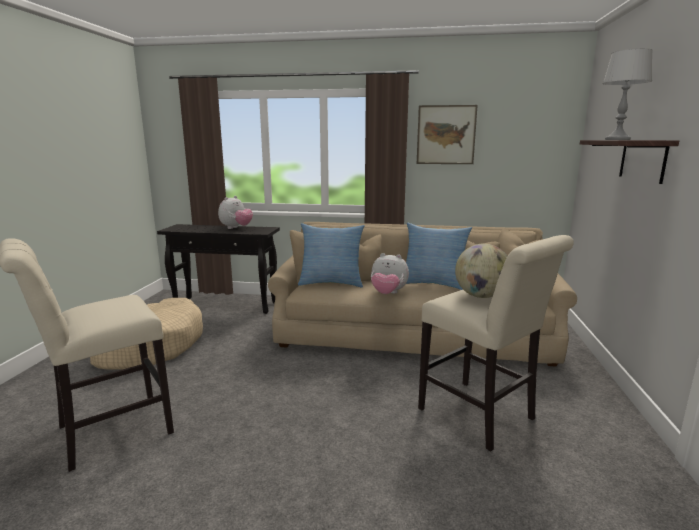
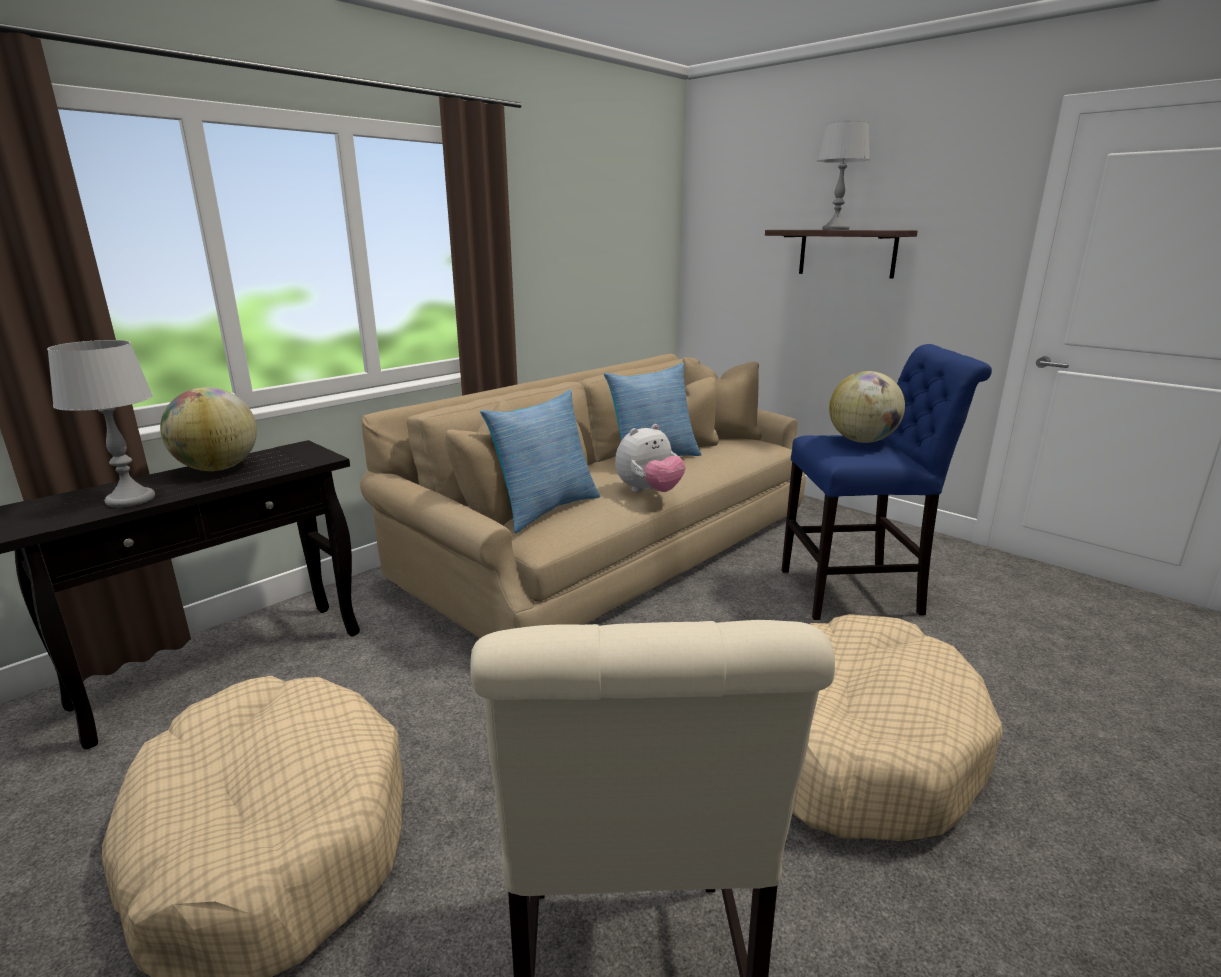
camera: 55 degrees left, 5 degrees up
plush toy [218,196,253,229] -> globe [160,387,257,471]
picture [417,105,478,164] -> none
beige stool [418,235,574,452] -> blue stool [781,344,992,621]
none -> grey table lamp [47,340,155,508]
none -> beige dog bed [792,614,1003,841]

